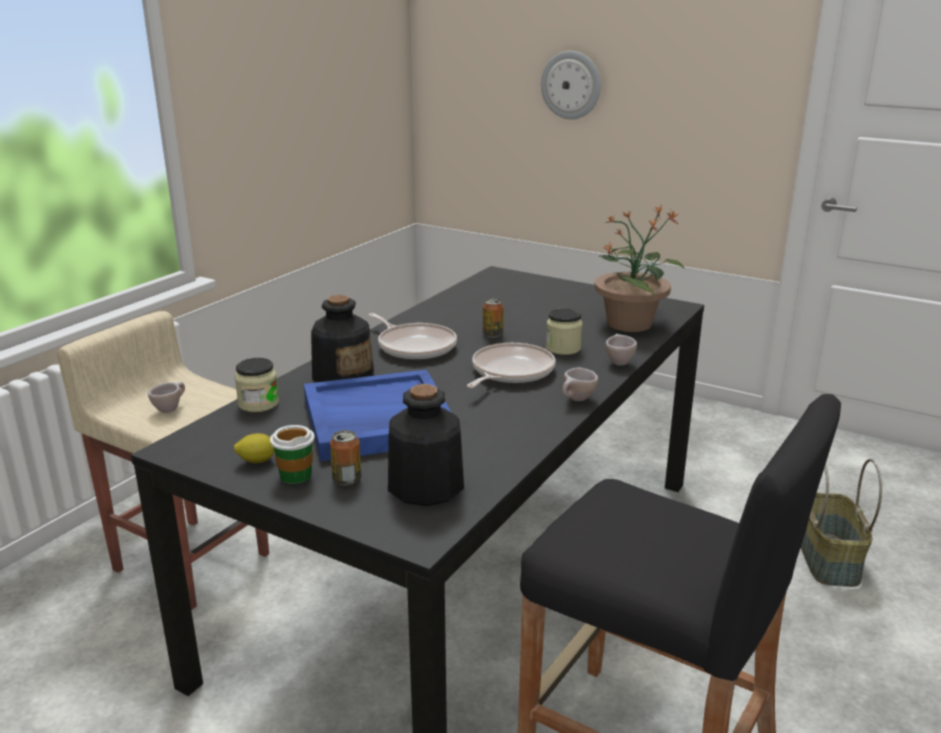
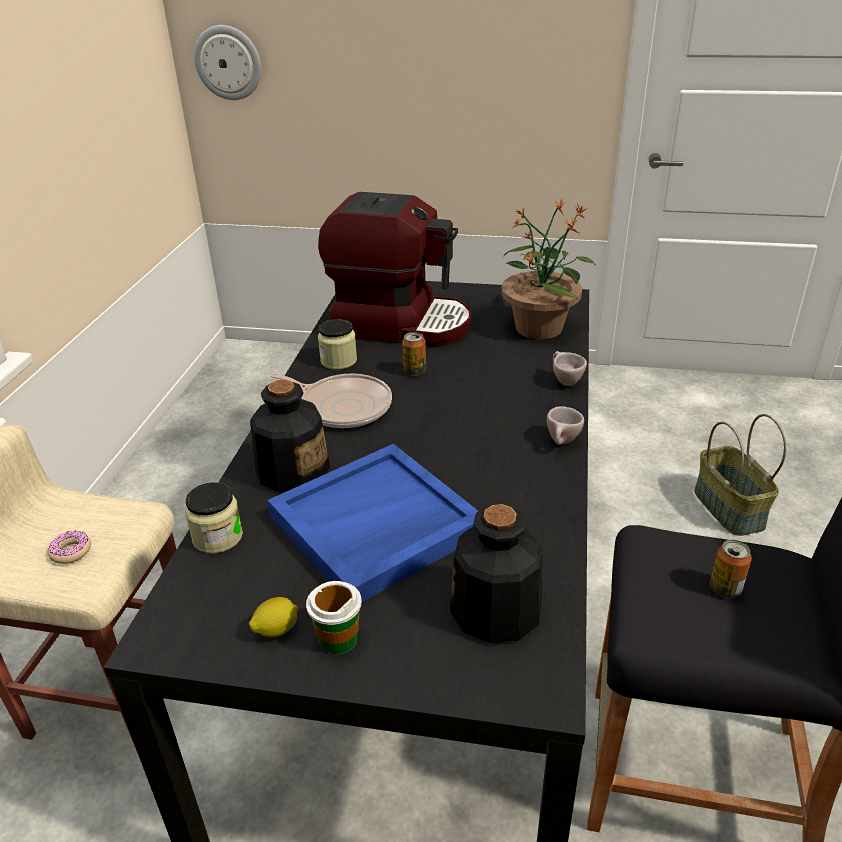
camera: 20 degrees left, 10 degrees up
beige cup [148,382,185,413] -> donut [48,531,91,564]
can [330,430,361,485] -> can moved to [710,540,752,598]
frying pan [467,343,556,388] -> none
wall clock [541,51,601,119] -> wall clock moved to [194,25,261,100]
jar [546,308,582,355] -> jar moved to [318,319,357,370]
none -> coffee machine [318,192,471,347]

